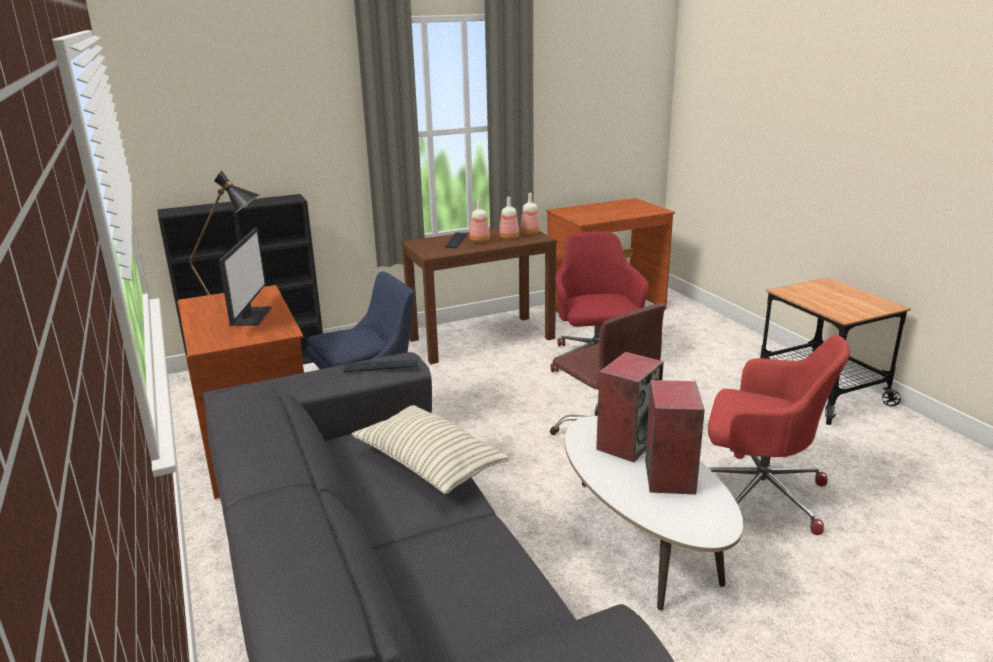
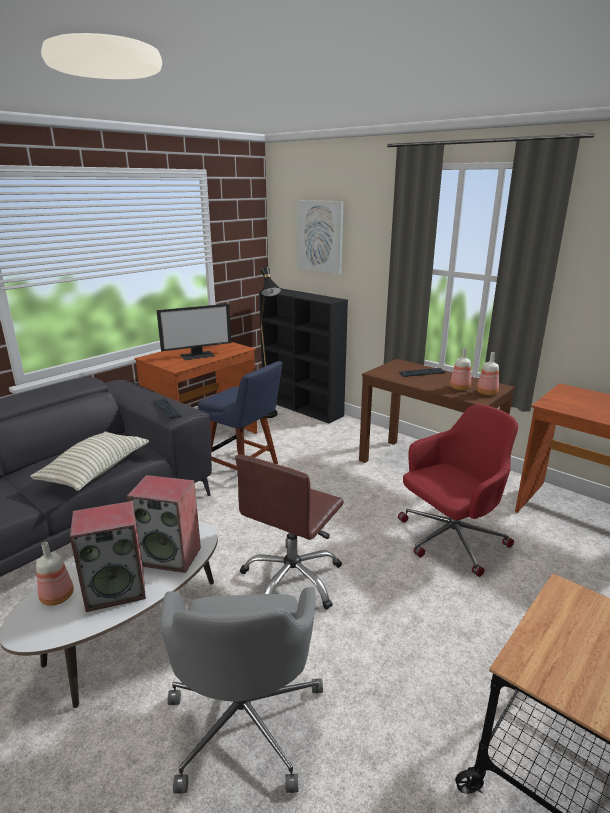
camera: 65 degrees right, 0 degrees up
bottle [470,199,490,243] -> bottle moved to [36,542,74,606]
red office chair [708,335,850,535] -> grey office chair [160,587,323,794]
none -> picture [297,200,343,274]

